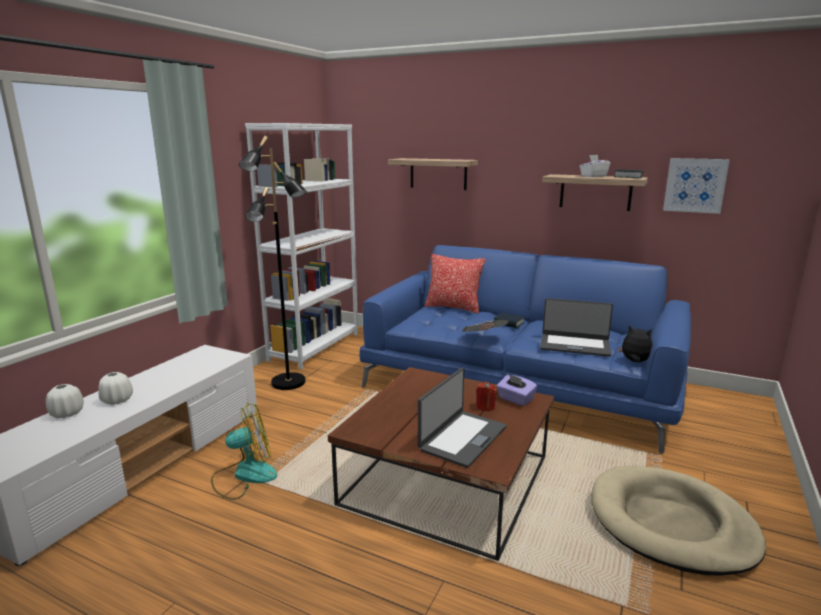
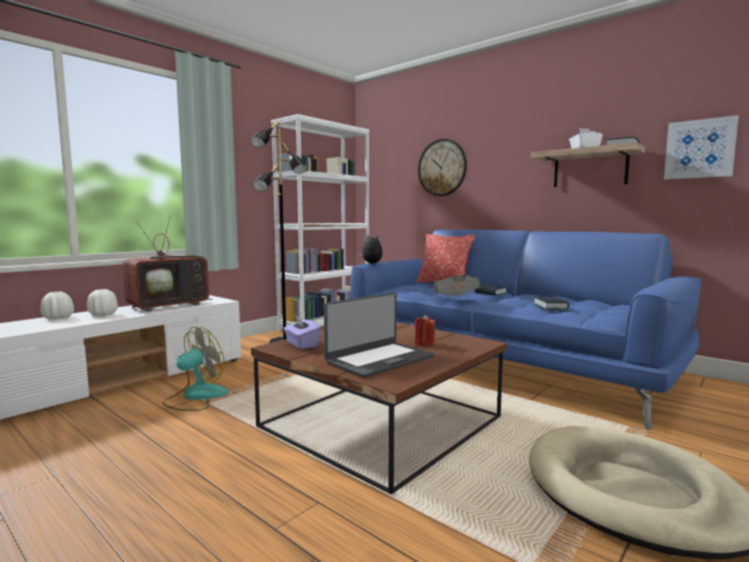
camera: 15 degrees right, 10 degrees down
fan [211,403,277,500] -> fan turned 45 degrees counterclockwise [162,327,229,411]
shelf [388,158,478,190] -> wall clock [418,139,467,196]
purple tissue box [497,374,537,406] -> purple tissue box moved to [284,315,321,349]
laptop [540,298,613,357] -> book [533,296,569,310]
plush toy [617,325,652,362] -> plush toy moved to [359,235,383,264]
none -> television [123,215,212,312]

